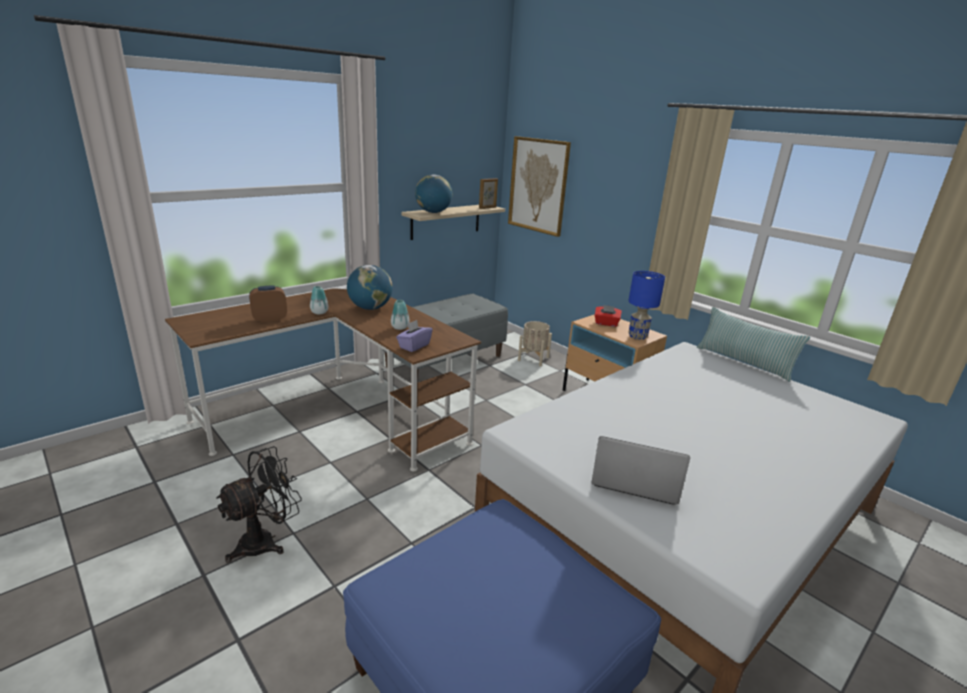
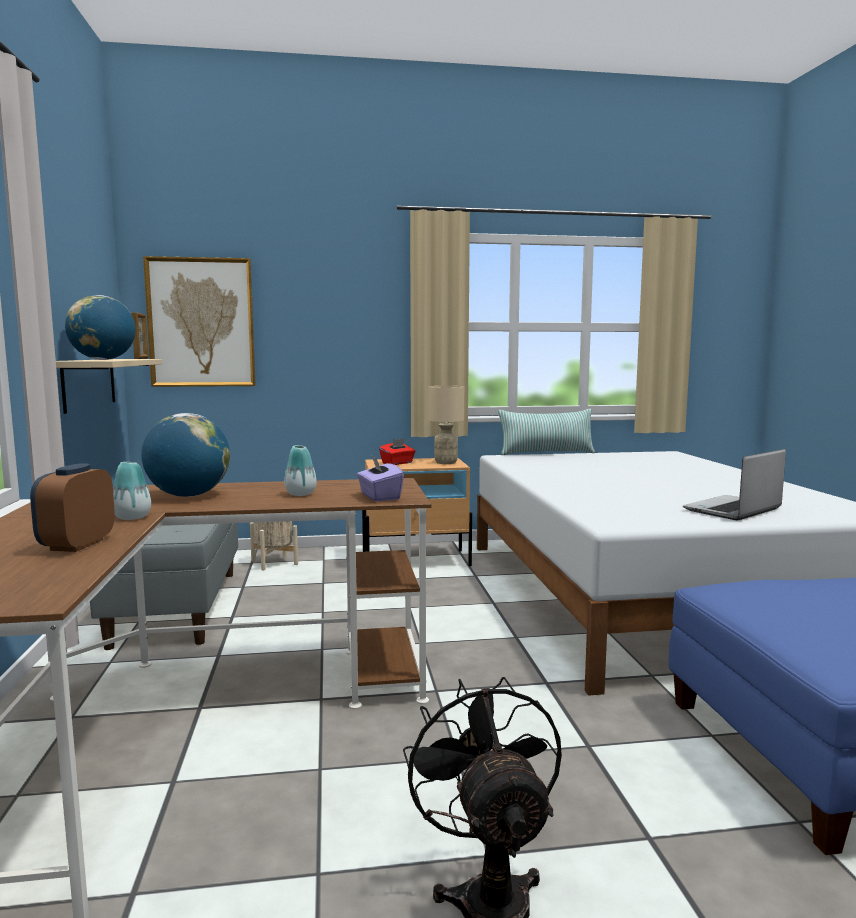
camera: 55 degrees left, 15 degrees down
blue table lamp [628,271,665,340] -> beige table lamp [428,386,464,464]

